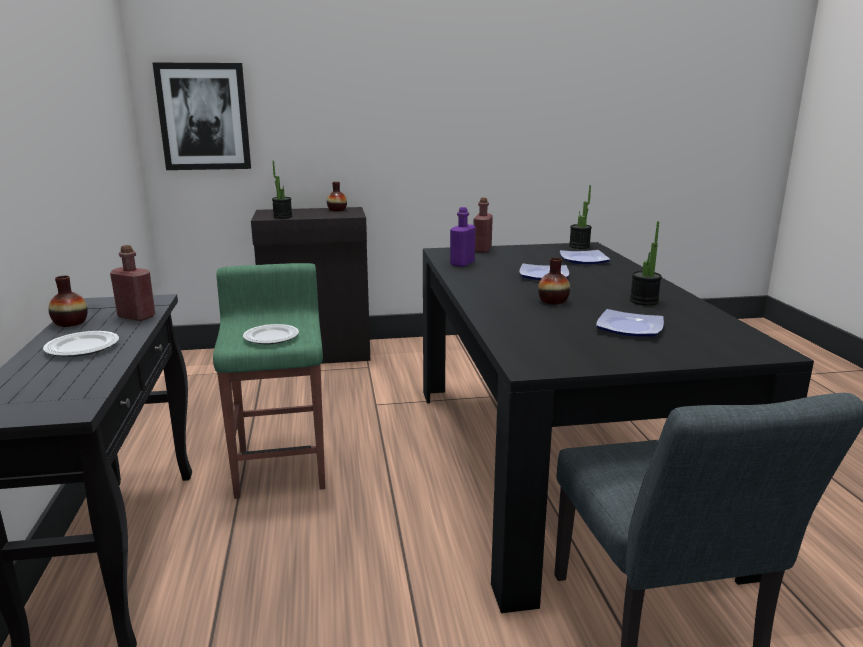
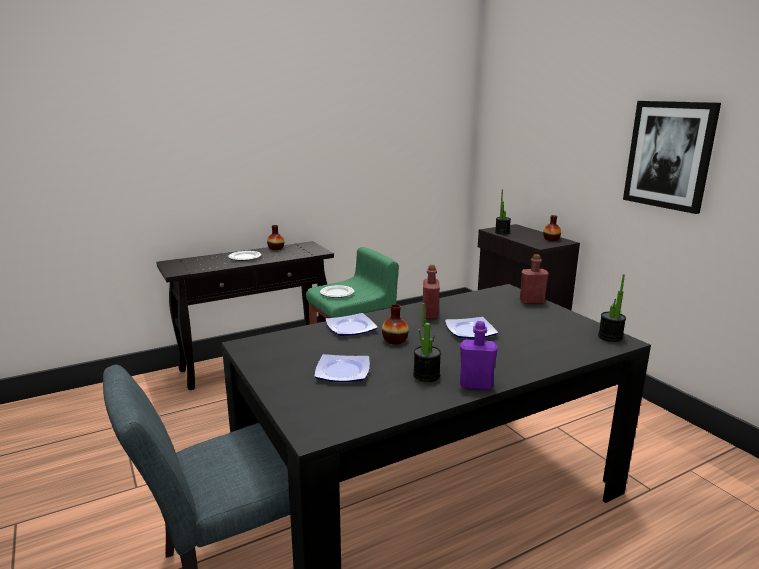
camera: 70 degrees right, 0 degrees up
red bottle [110,245,155,321] -> red bottle moved to [423,265,440,319]
picture [153,63,251,170] -> picture moved to [623,101,721,214]
purple bottle [450,207,476,267] -> purple bottle moved to [460,321,498,390]
plate [560,250,611,264] -> plate moved to [325,313,378,336]

